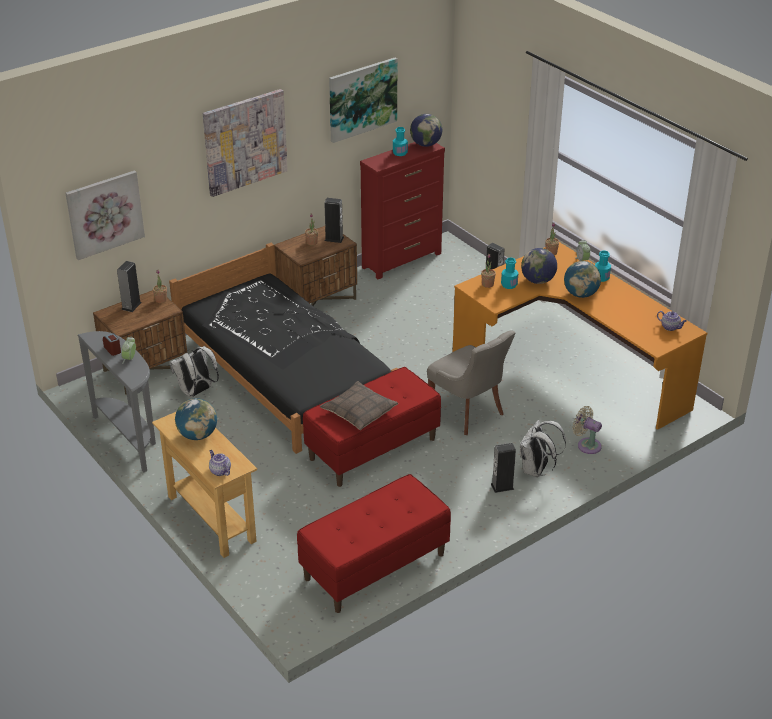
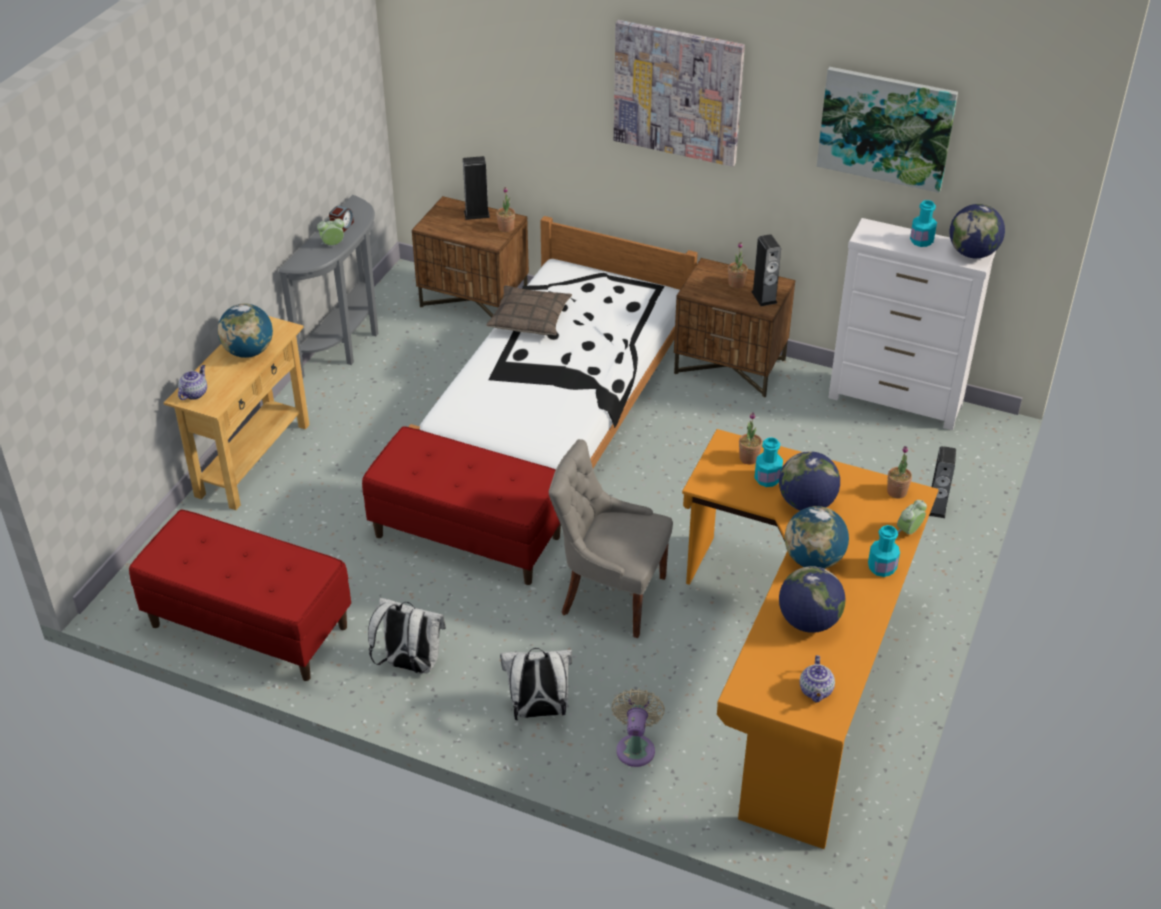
camera: 60 degrees right, 5 degrees up
picture [66,170,145,260] -> none
black bed [169,243,398,454] -> white bed [408,216,698,469]
white backpack [170,346,219,397] -> white backpack moved to [368,598,446,674]
pillow [320,381,398,430] -> pillow moved to [486,285,572,335]
red dresser [360,142,445,279] -> white dresser [828,218,996,430]
grey chair [427,330,516,435] -> grey chair turned 90 degrees clockwise [549,439,673,638]
speaker [491,443,516,493] -> none
none -> globe [779,566,845,633]

